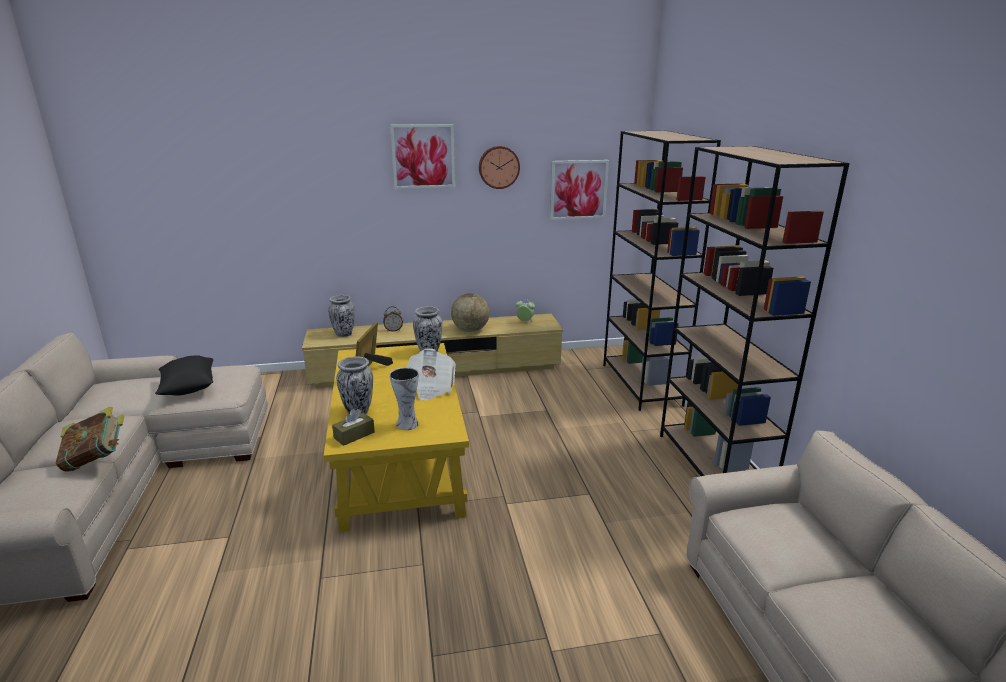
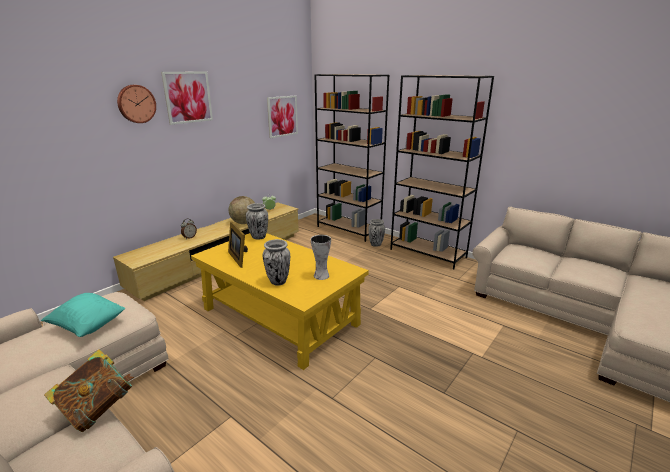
camera: 40 degrees left, 0 degrees up
black pillow [155,355,213,396] -> turquoise pillow [41,293,125,337]
vase [328,295,355,337] -> vase moved to [368,219,385,247]
brown tissue box [332,409,375,446] -> none
newspaper [406,349,456,401] -> none
wall clock [479,146,520,189] -> wall clock moved to [117,85,156,123]

